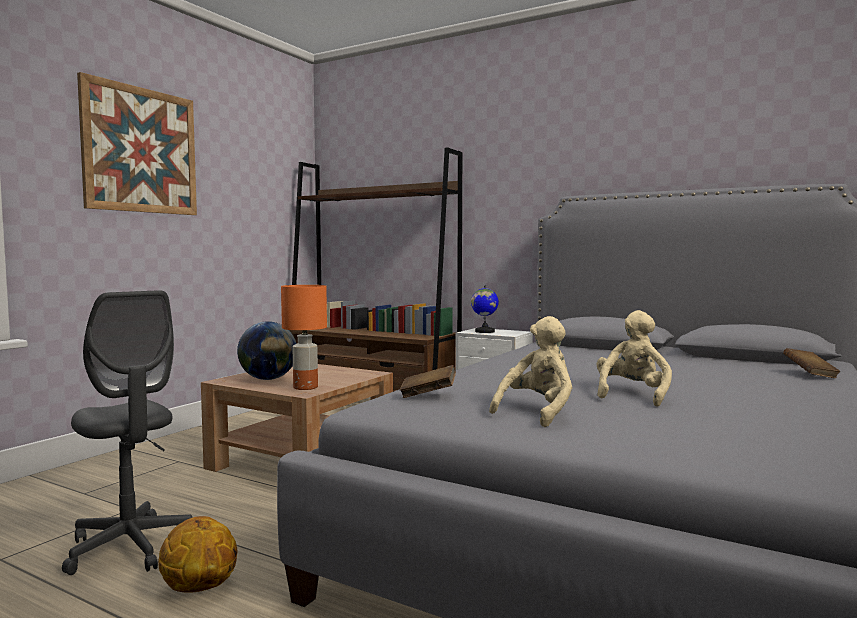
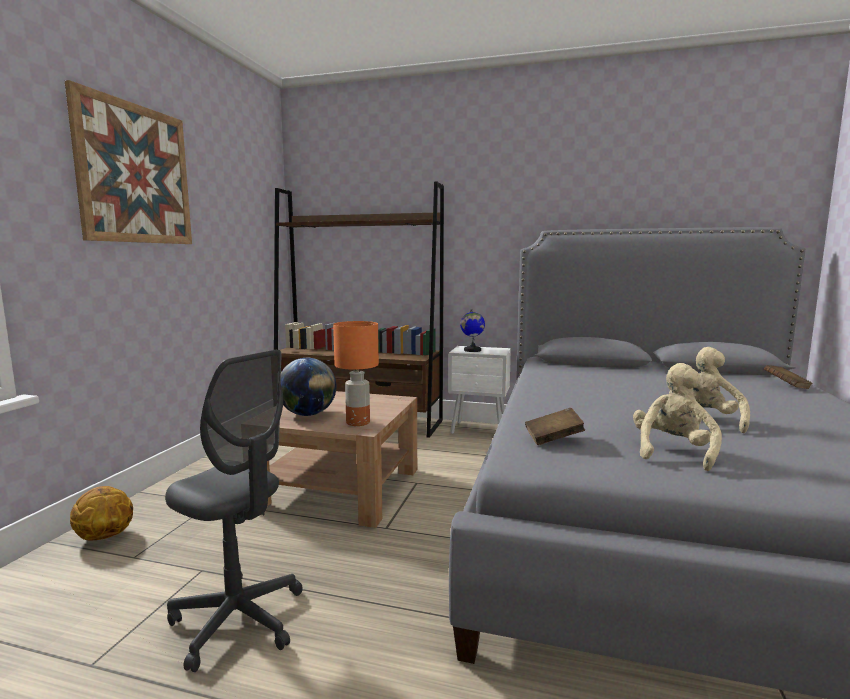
camera: 15 degrees left, 5 degrees up
basketball [158,516,238,592] -> basketball moved to [70,486,133,540]

